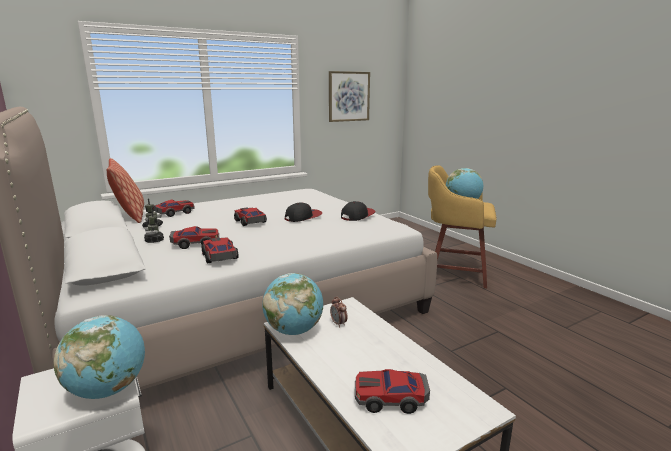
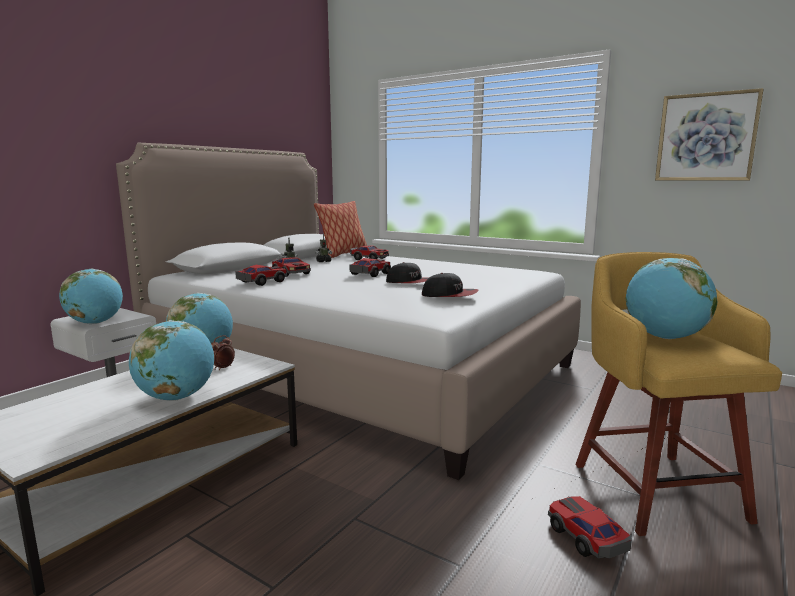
camera: 65 degrees right, 5 degrees down
toy car [355,369,430,414] -> toy car moved to [548,496,631,558]
none -> globe [129,320,214,401]

